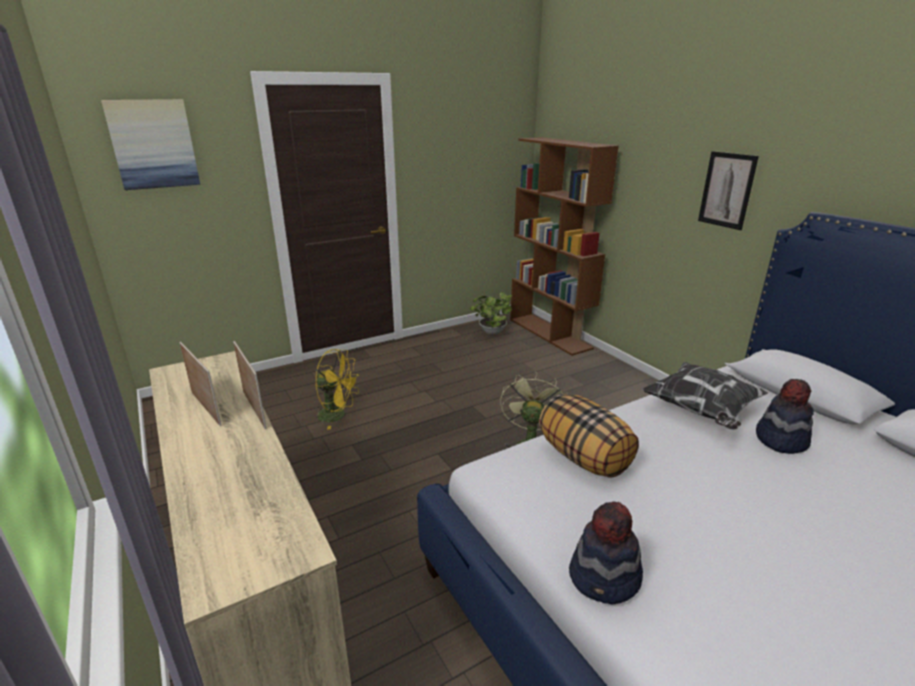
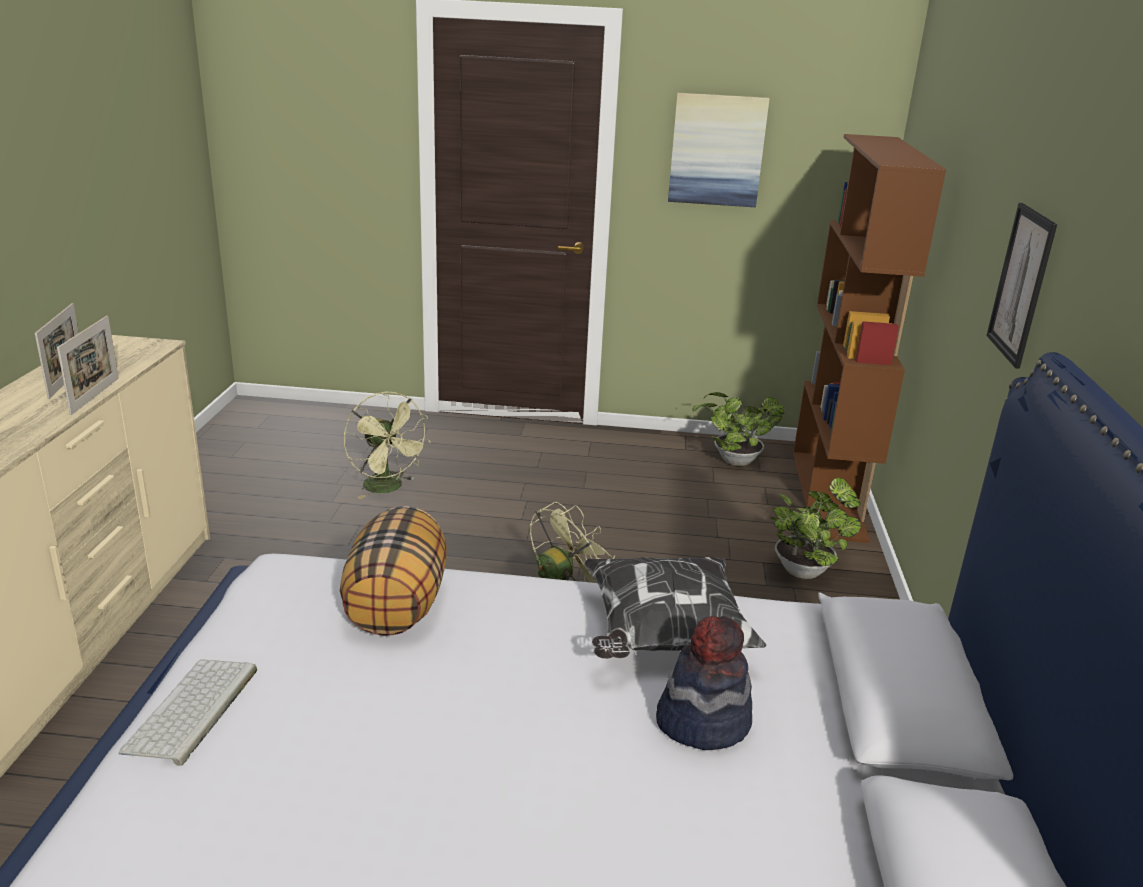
camera: 35 degrees right, 0 degrees up
picture [101,99,200,190] -> picture moved to [668,92,770,207]
yellow fan [315,349,360,430] -> green fan [344,392,431,499]
hat [569,501,643,604] -> keyboard [119,660,257,766]
none -> potted plant [770,477,861,579]

